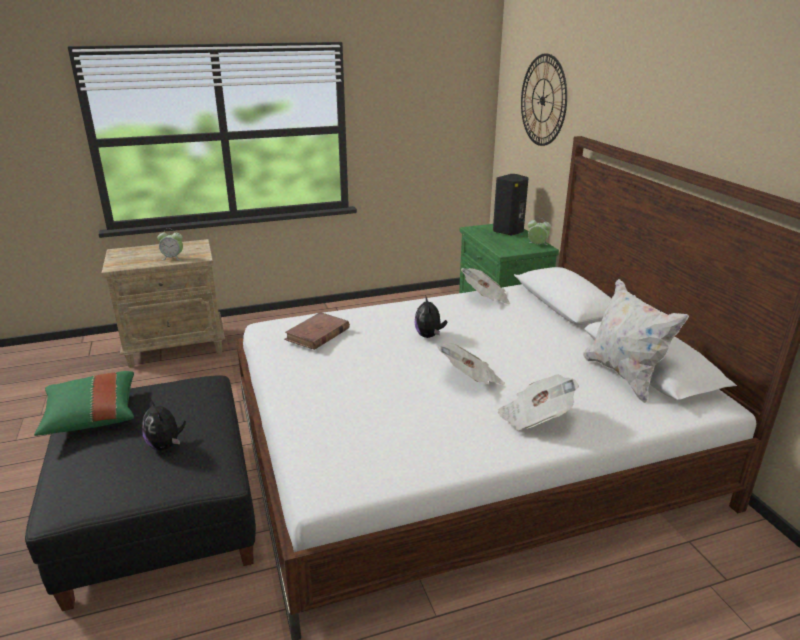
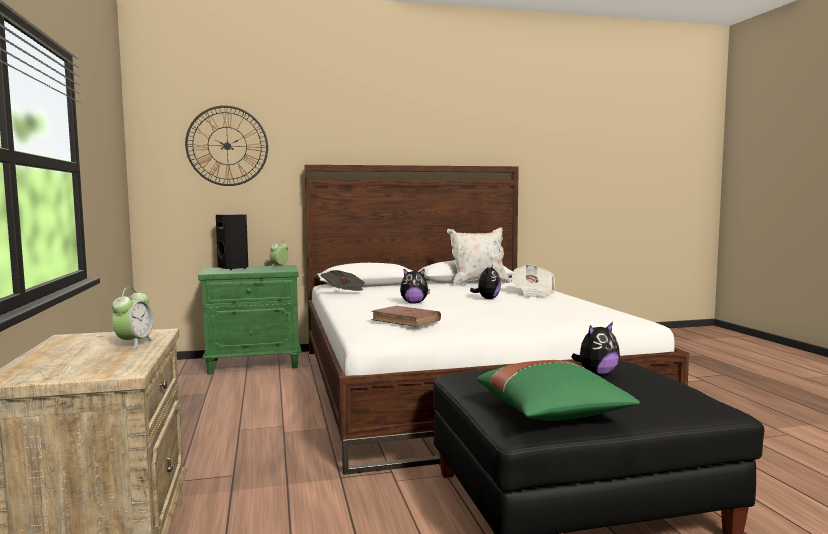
camera: 85 degrees left, 20 degrees down
newspaper [438,343,505,385] -> plush toy [470,265,501,299]

